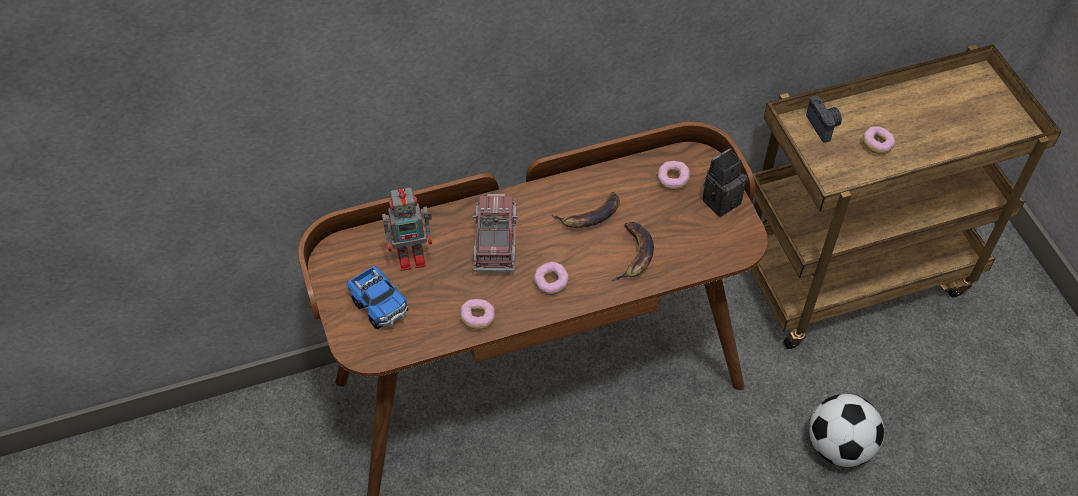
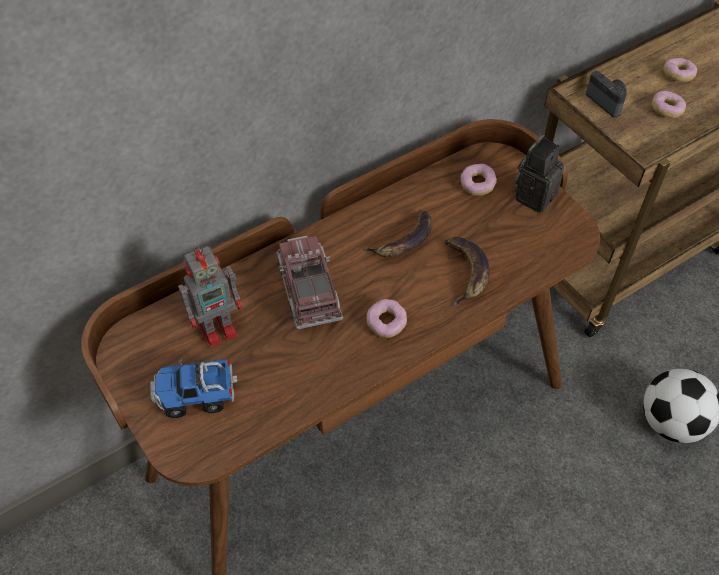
camera: 15 degrees left, 0 degrees up
toy truck [347,266,408,330] -> toy truck turned 135 degrees clockwise [150,358,237,418]
donut [460,299,495,330] -> donut moved to [664,58,697,82]

